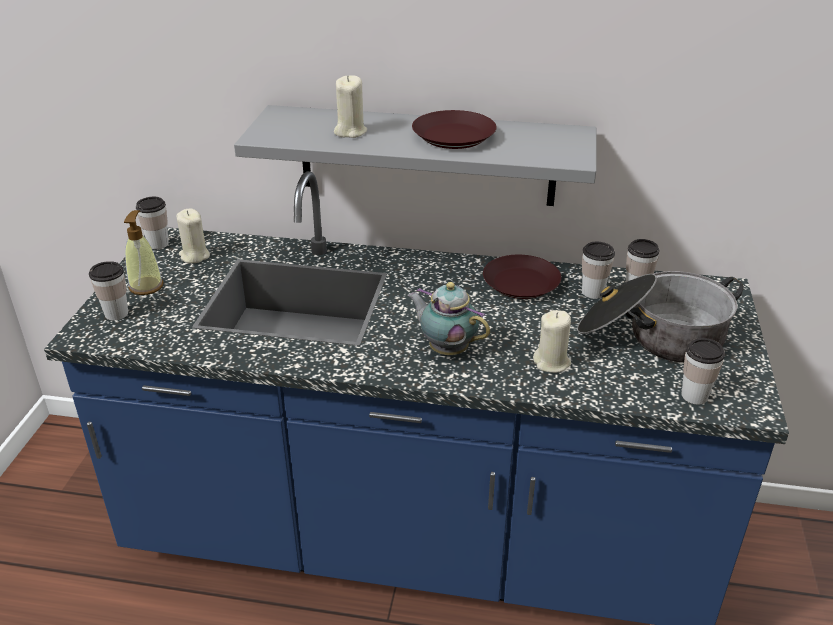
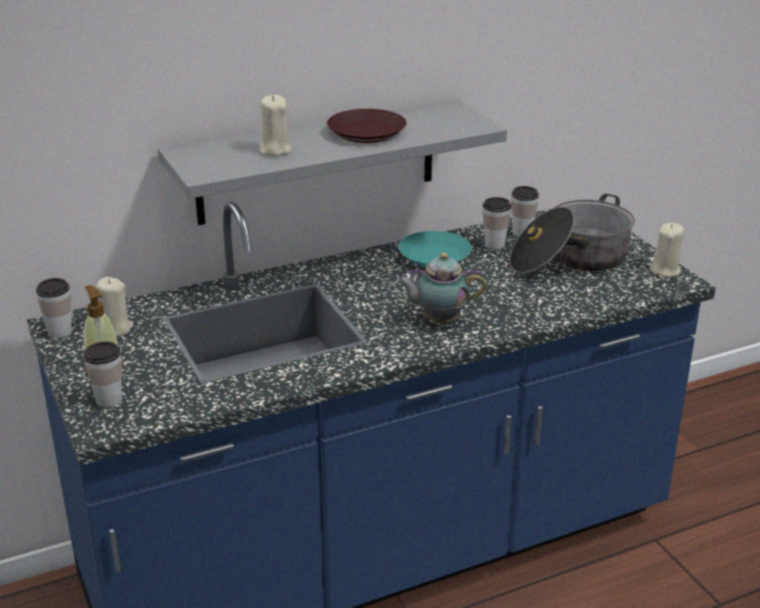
camera: 35 degrees left, 5 degrees down
brown plate [483,255,561,299] -> turquoise plate [398,231,472,267]
beige candle [533,310,571,373] -> beige candle moved to [649,223,684,277]
cup [681,338,725,404] -> none

